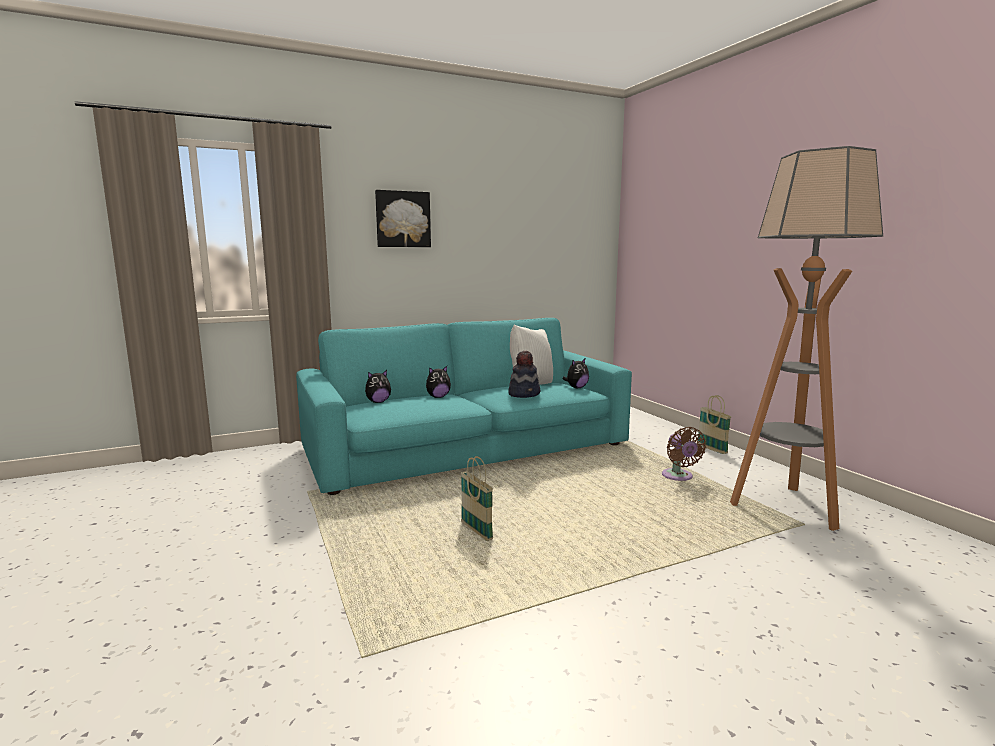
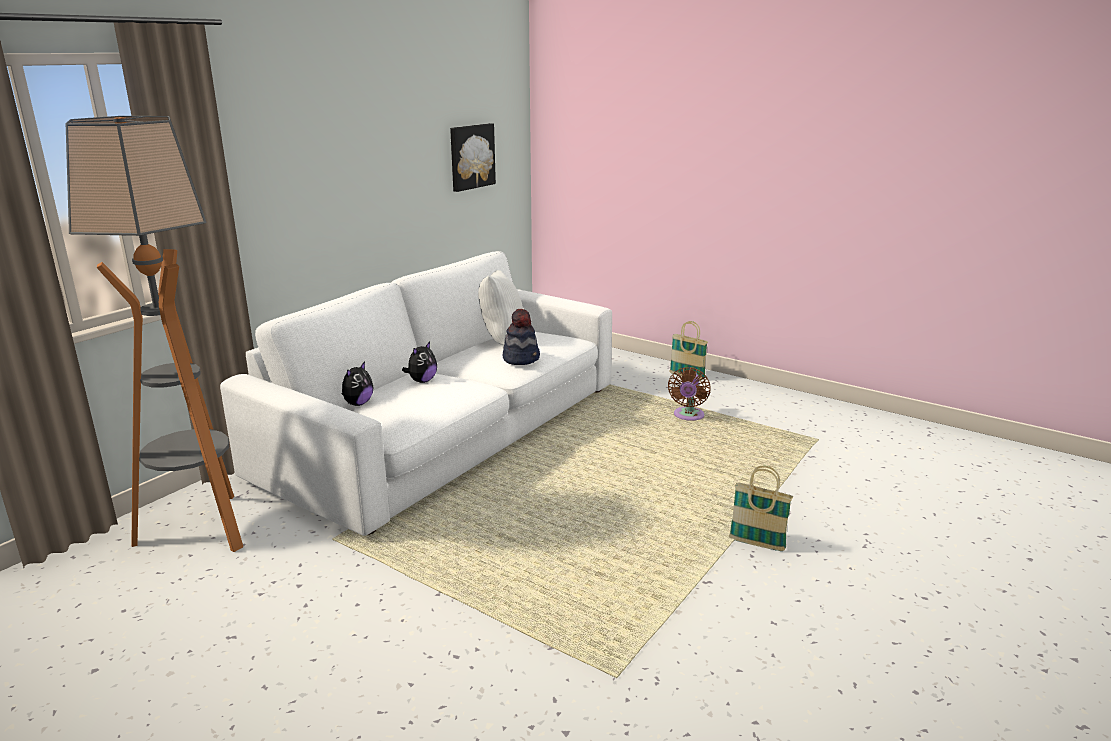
camera: 30 degrees left, 10 degrees up
turquoise sofa [296,318,632,495] -> white sofa [220,251,612,536]
picture [375,190,431,247] -> picture moved to [450,123,496,192]
basket [461,456,493,541] -> basket moved to [729,466,793,551]
plush toy [563,359,589,388] -> none
brown fan [662,427,706,481] -> brown fan turned 60 degrees clockwise [668,367,711,421]
floor lamp [730,146,883,531] -> floor lamp moved to [65,116,243,552]

